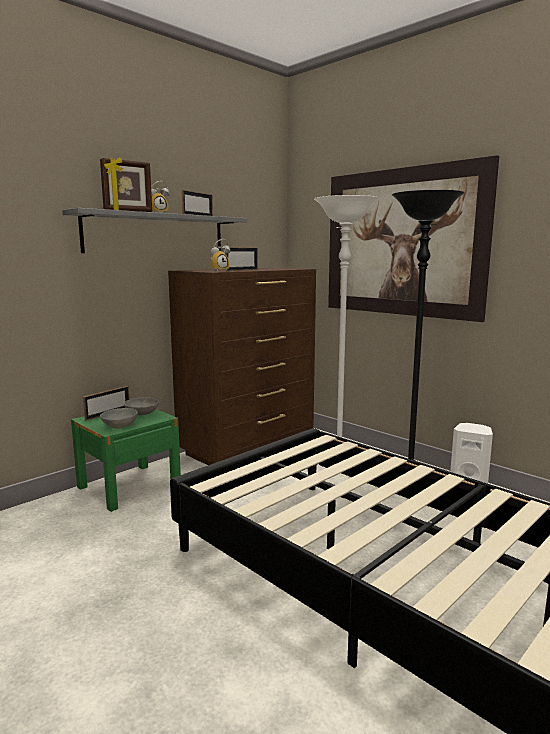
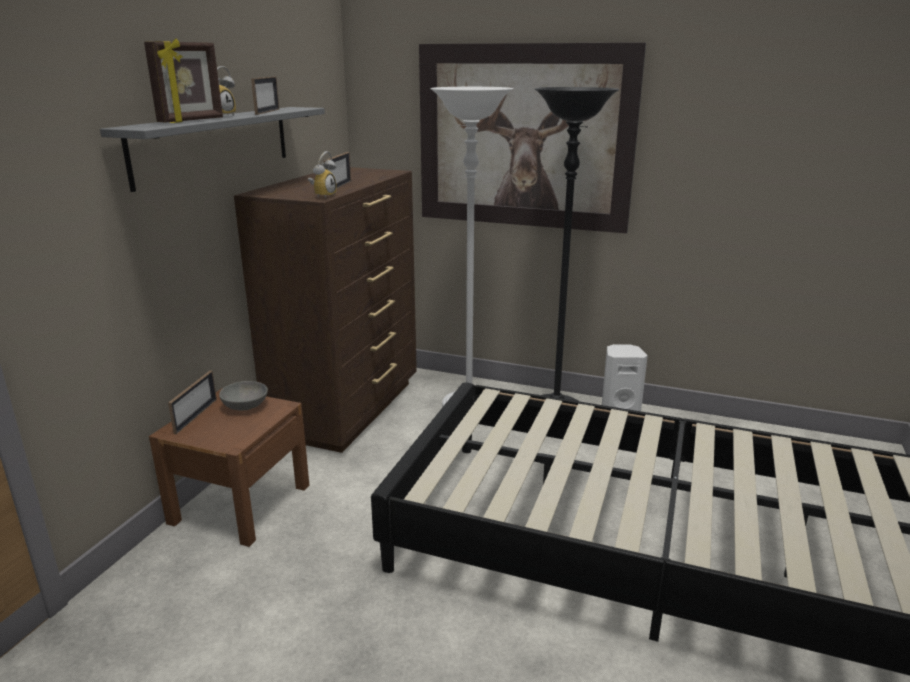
camera: 25 degrees left, 10 degrees up
green nightstand [71,409,181,512] -> brown nightstand [149,388,309,547]
grey bowl [100,408,138,429] -> none

